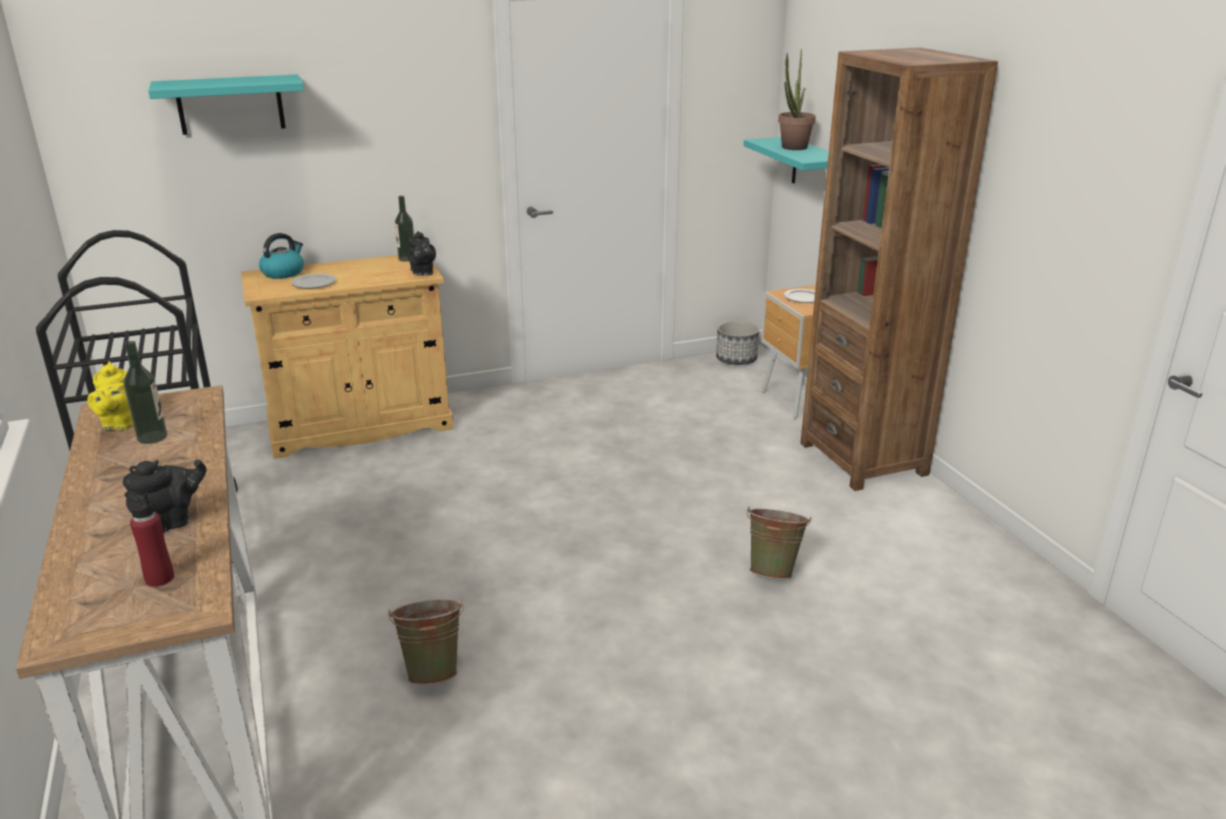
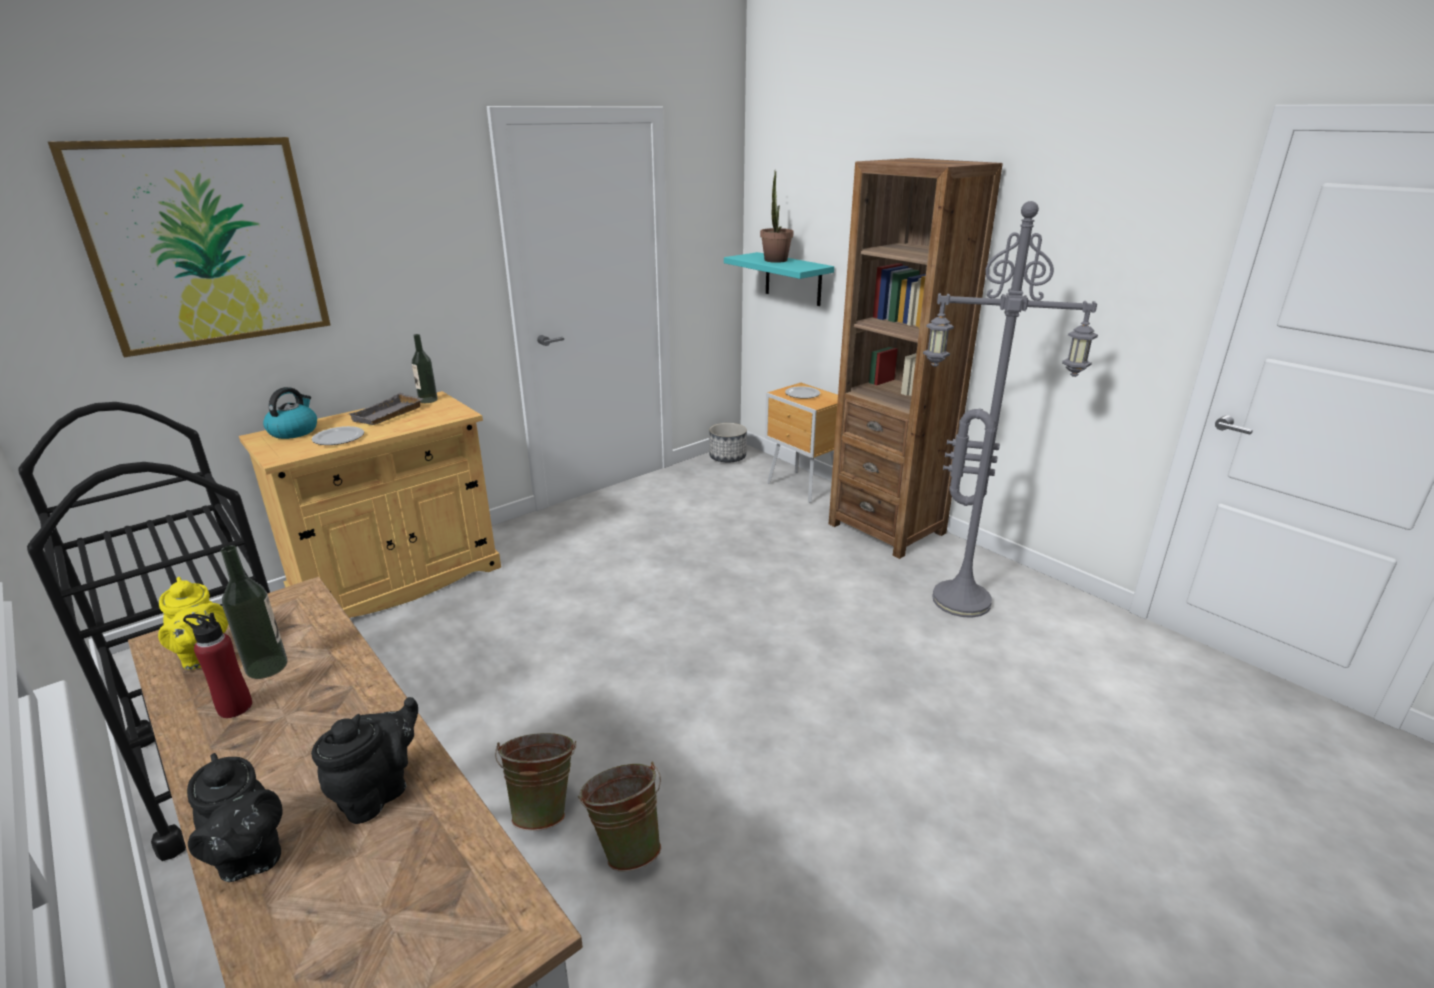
camera: 20 degrees left, 0 degrees up
red bottle [124,491,174,587] -> red bottle moved to [183,613,252,718]
turquoise shelf [148,74,304,135] -> picture [48,137,331,357]
black teapot [407,231,436,276] -> black teapot moved to [187,753,283,882]
green bucket [747,506,811,579] -> green bucket moved to [495,733,576,831]
none -> grey tray [349,393,424,425]
none -> grey floor lamp [923,201,1098,618]

